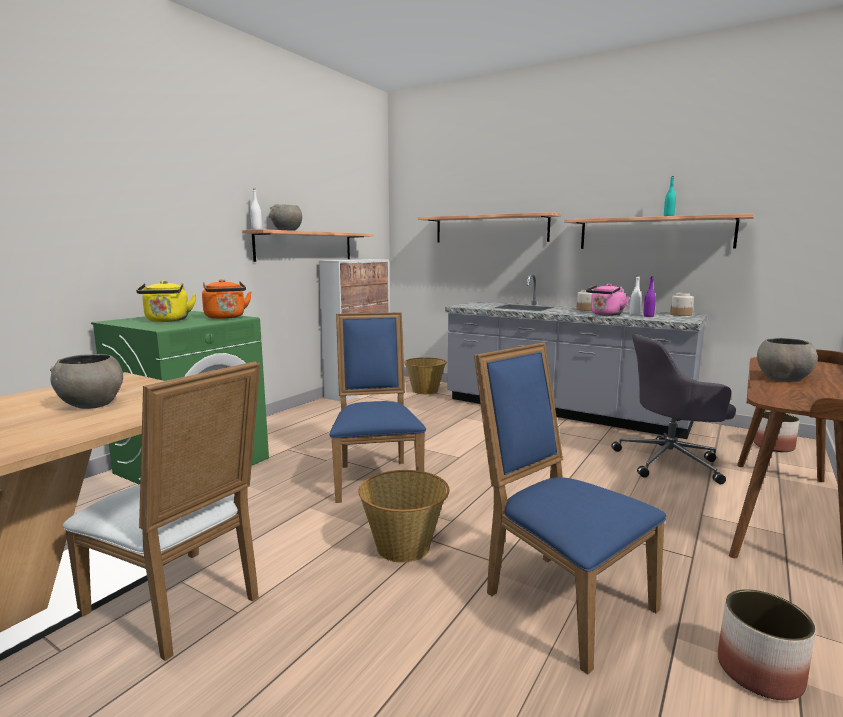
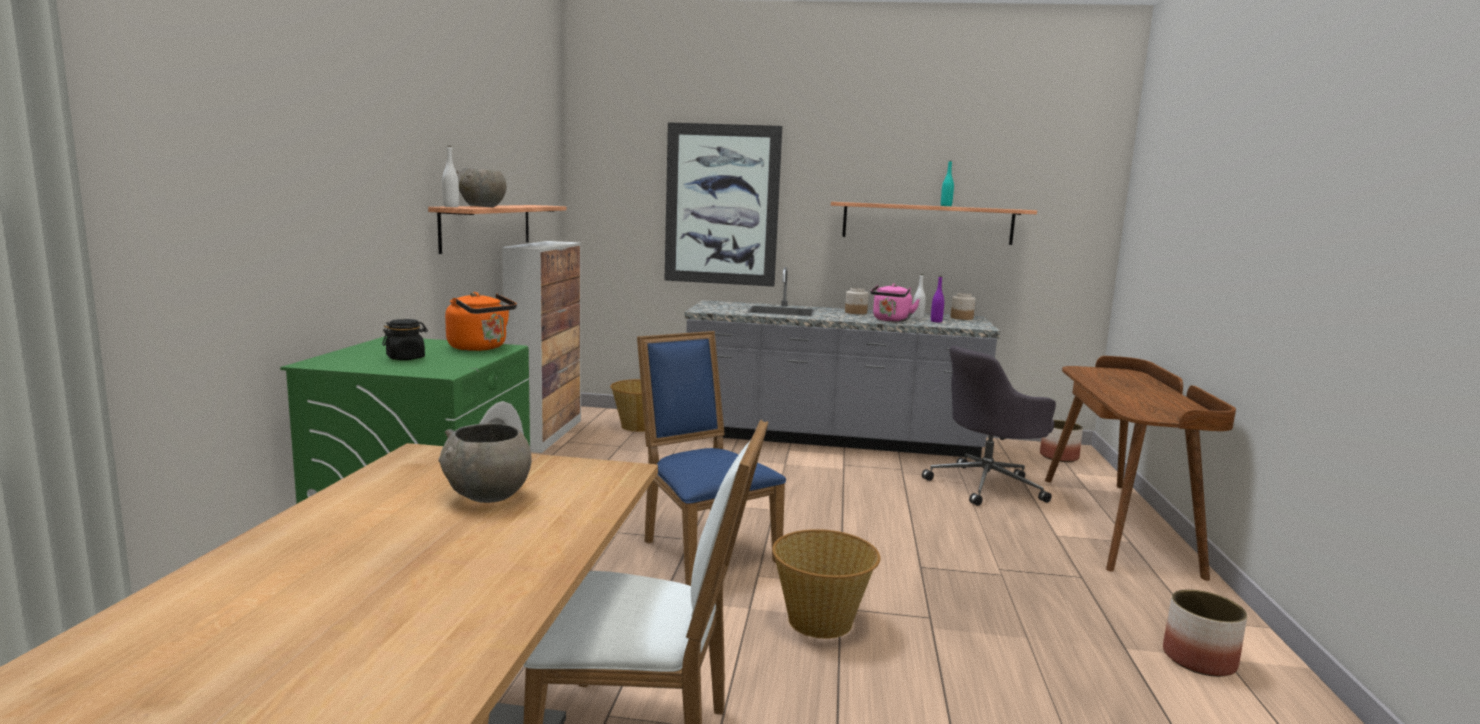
camera: 25 degrees left, 0 degrees up
yellow kettle [136,280,197,322] -> black jar [382,319,428,360]
shelf [418,212,561,243] -> picture [665,122,782,287]
blue chair [474,343,666,675] -> none
grey bowl [757,338,818,382] -> none

